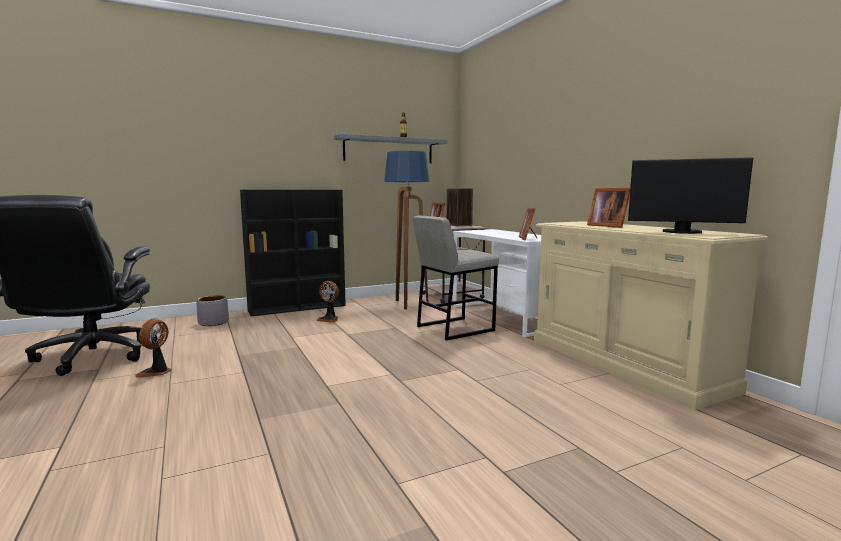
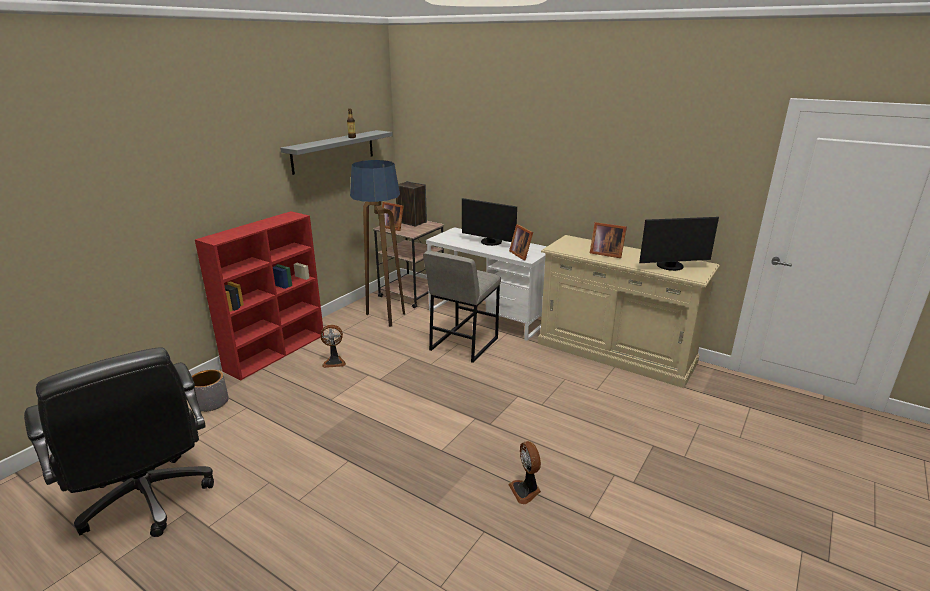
camera: 30 degrees left, 15 degrees up
fan [135,318,172,378] -> fan moved to [508,441,541,504]
black bookcase [240,190,346,316] -> red bookcase [195,211,324,380]
none -> monitor [462,198,517,246]

